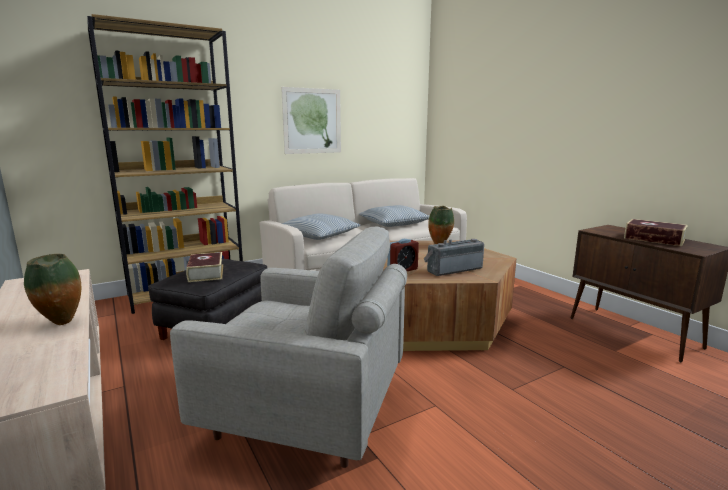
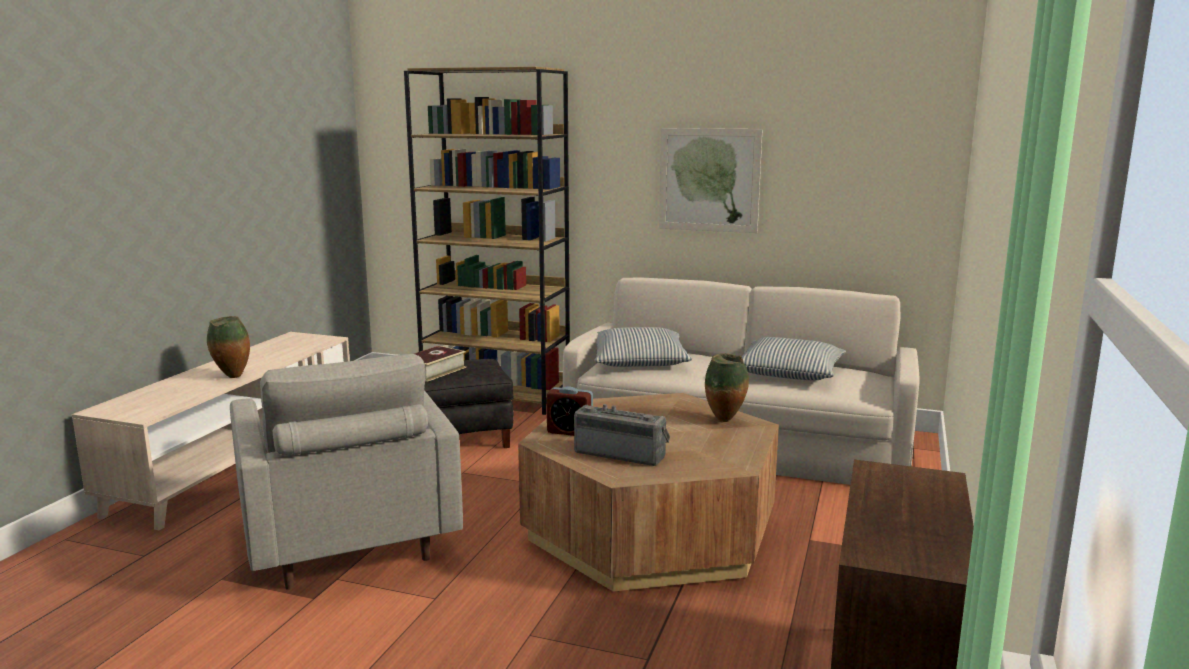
camera: 50 degrees right, 0 degrees up
book [624,219,688,246] -> none

